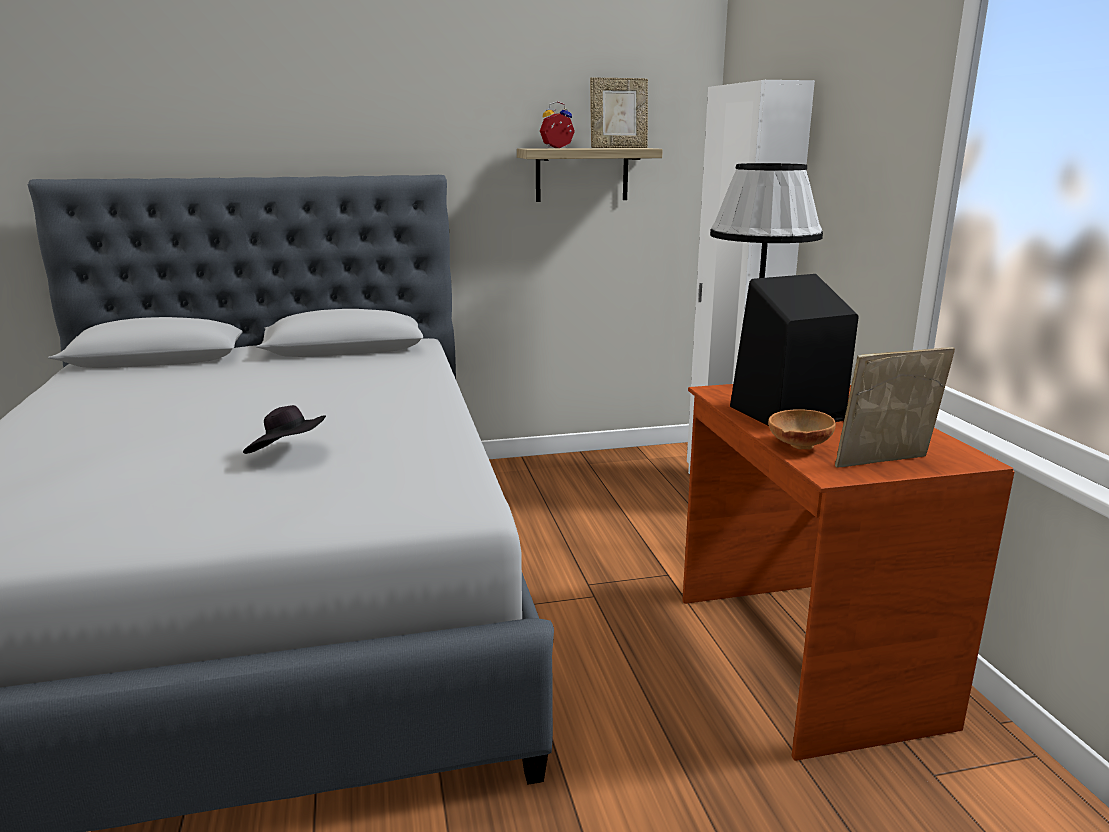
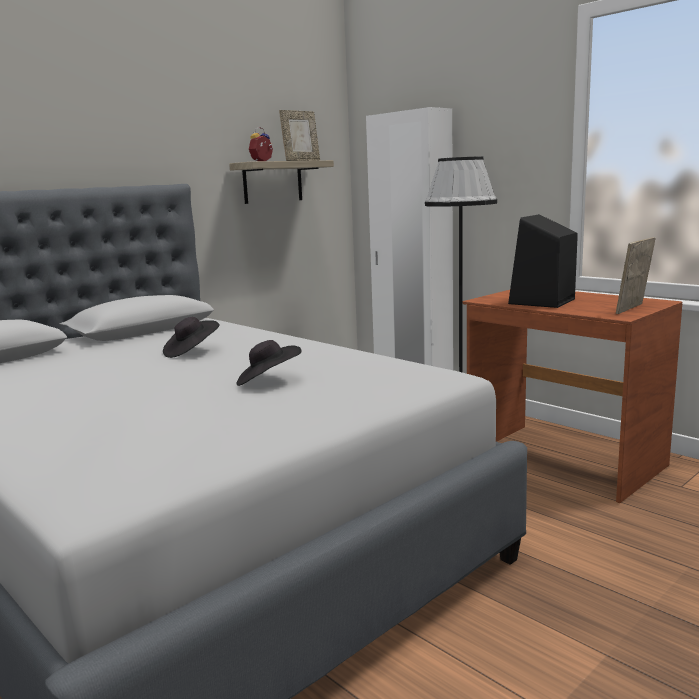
camera: 30 degrees left, 5 degrees down
brown bowl [768,409,836,450] -> none
none -> black hat [163,317,220,358]

